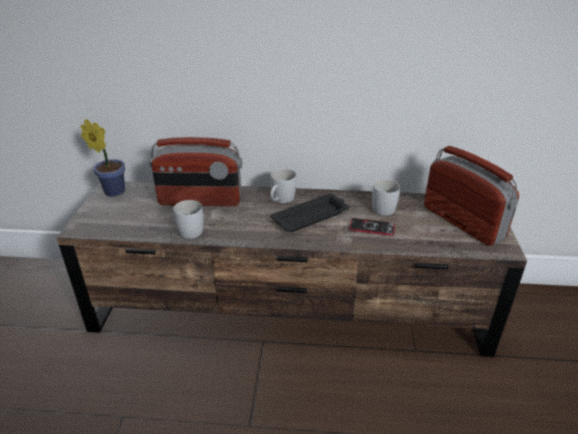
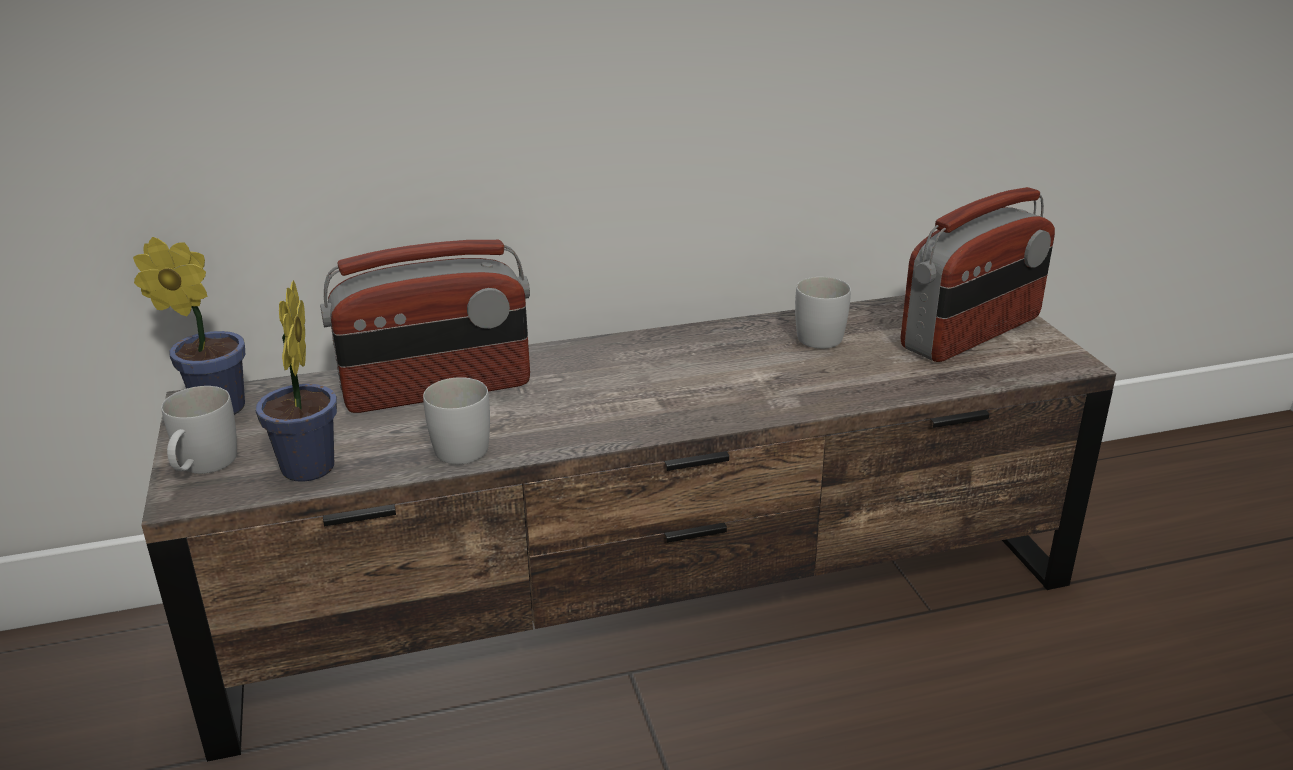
camera: 20 degrees left, 5 degrees down
white mug [270,169,296,203] -> white mug moved to [161,386,237,474]
black tray [270,194,349,232] -> none
phone [349,218,395,236] -> none
radio [424,146,519,246] -> radio turned 105 degrees clockwise [901,187,1055,362]
none -> potted plant [256,280,337,482]

